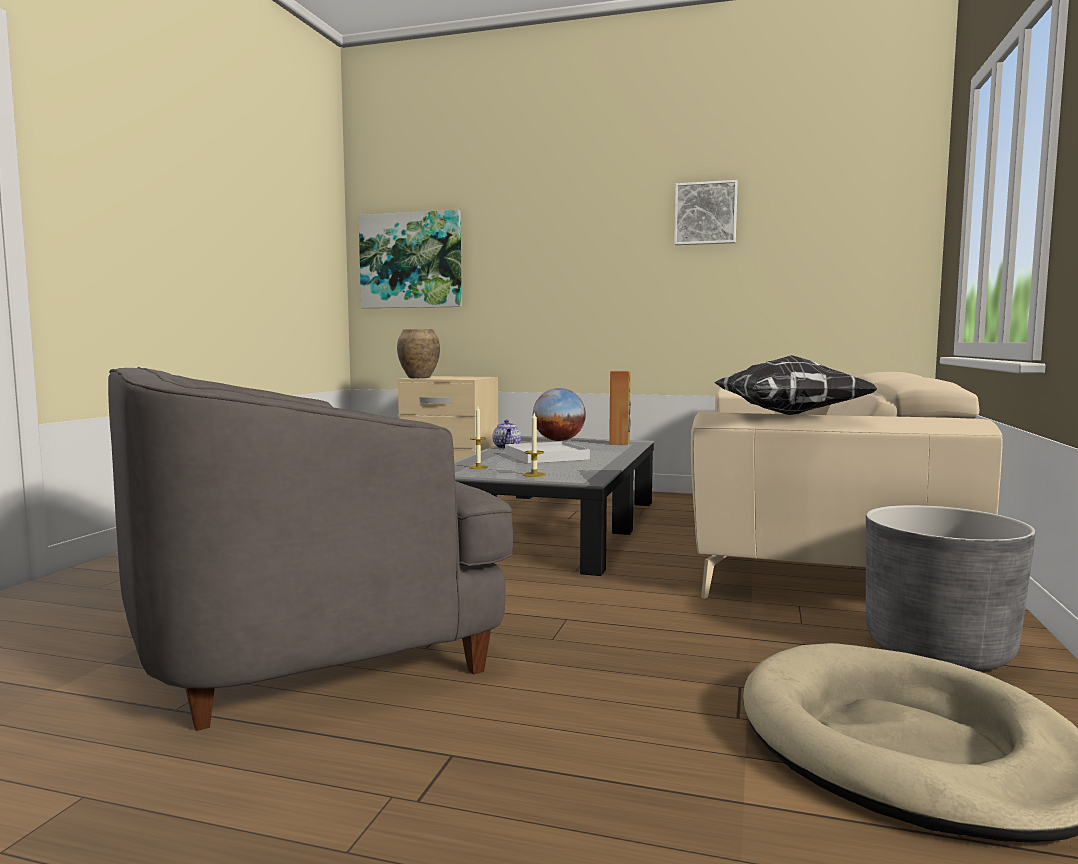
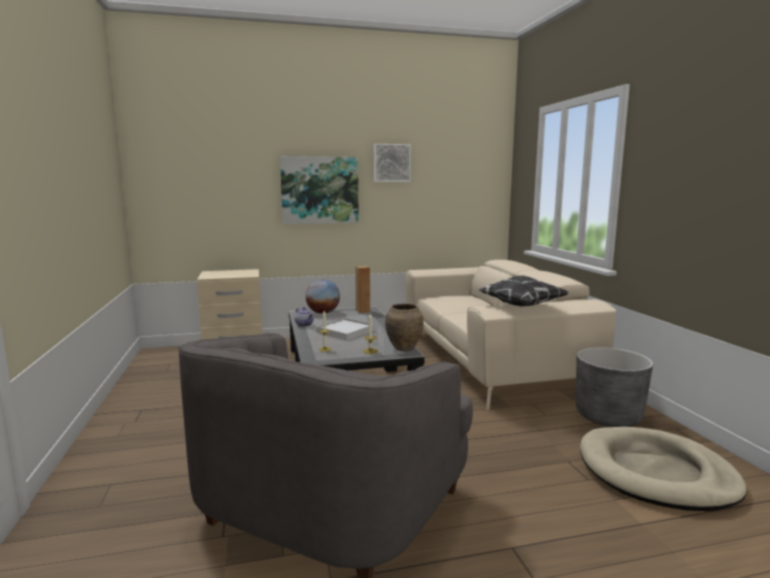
camera: 30 degrees left, 5 degrees up
picture [359,210,462,308] -> picture moved to [280,156,359,224]
brown vase [397,329,440,378] -> brown vase moved to [385,303,424,351]

